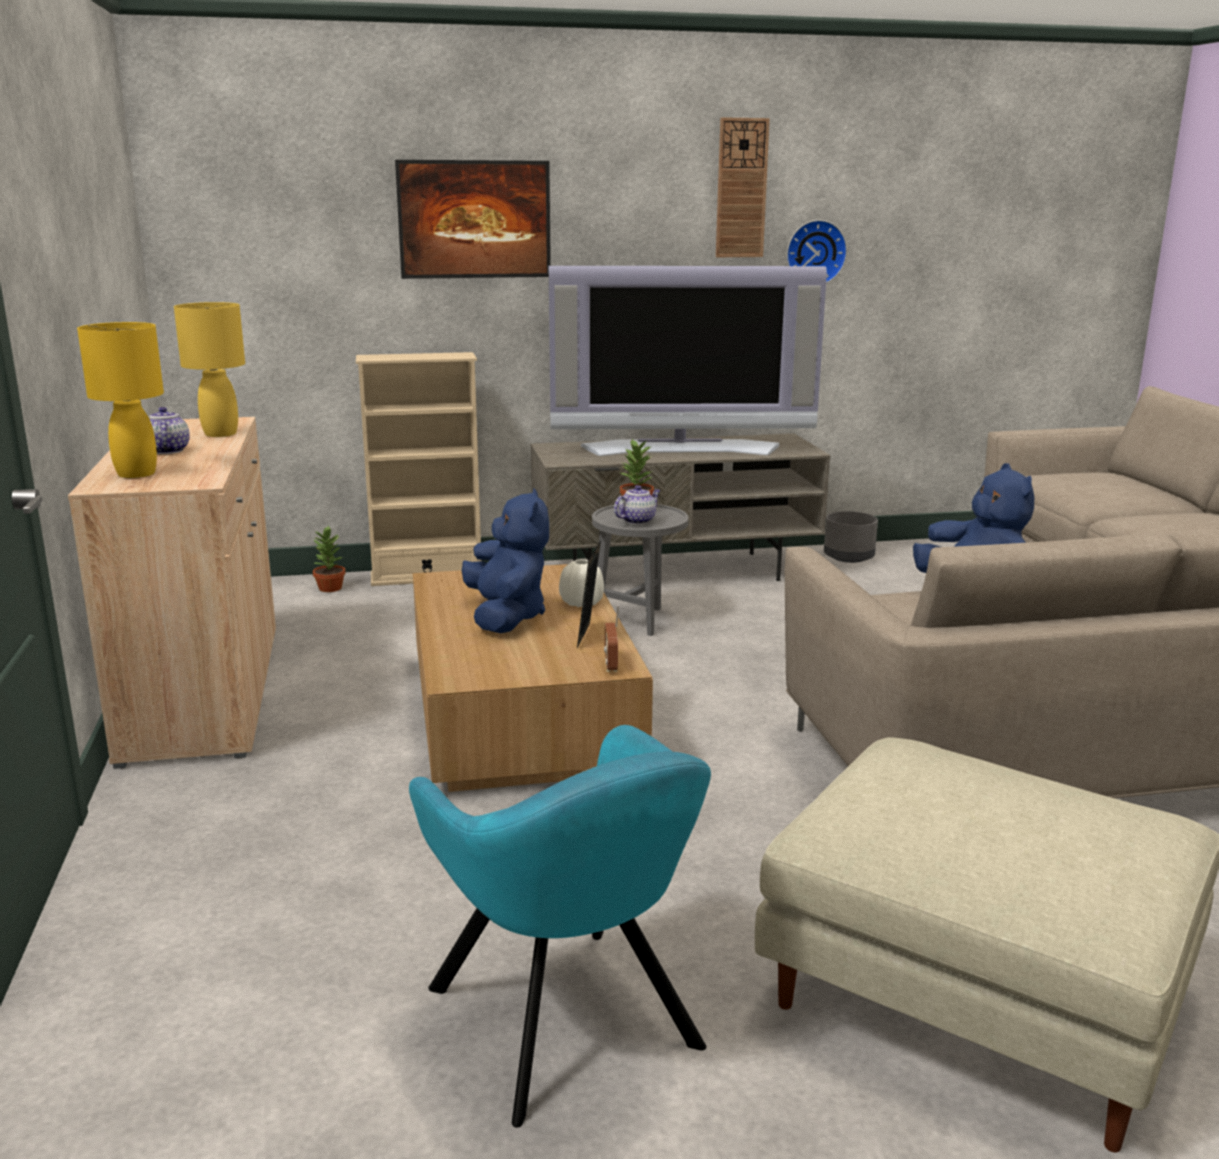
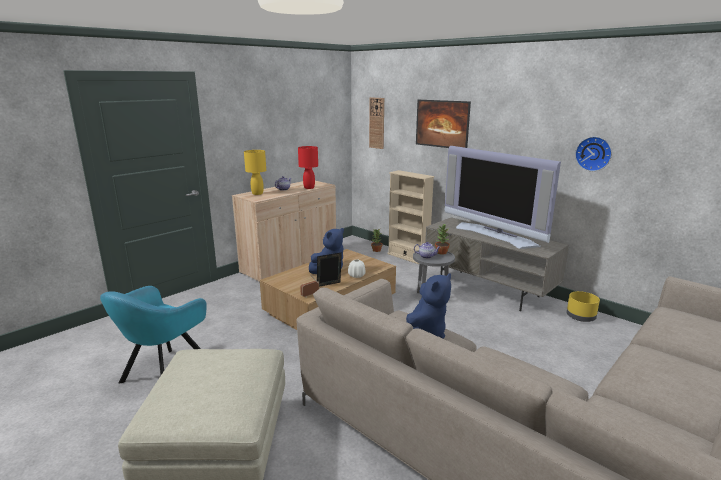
camera: 55 degrees right, 0 degrees up
yellow table lamp [174,302,245,437] -> red table lamp [298,146,318,189]
wall clock [716,117,770,257] -> wall clock moved to [369,97,384,149]
grey planter [824,511,878,563] -> yellow planter [567,291,600,322]

